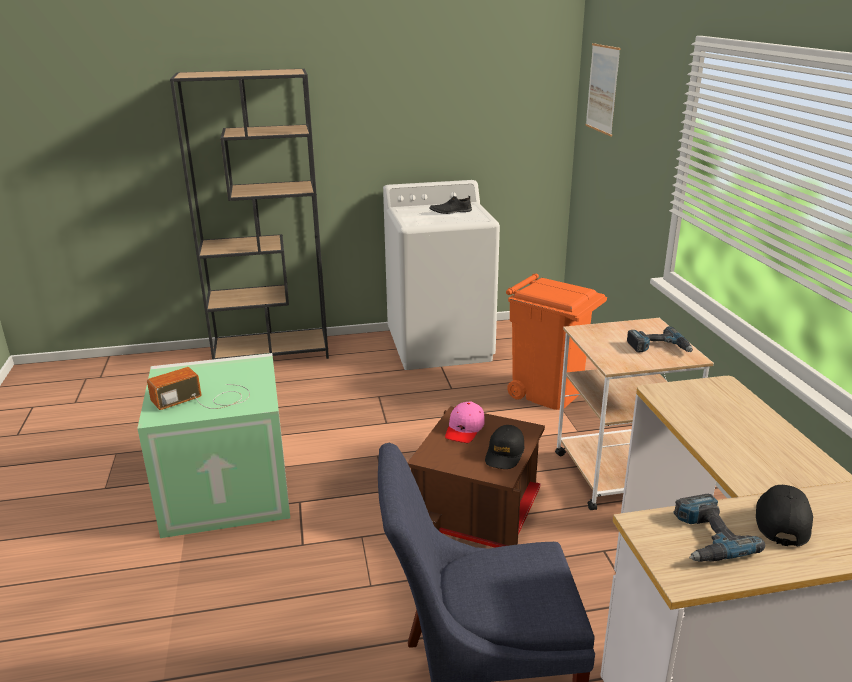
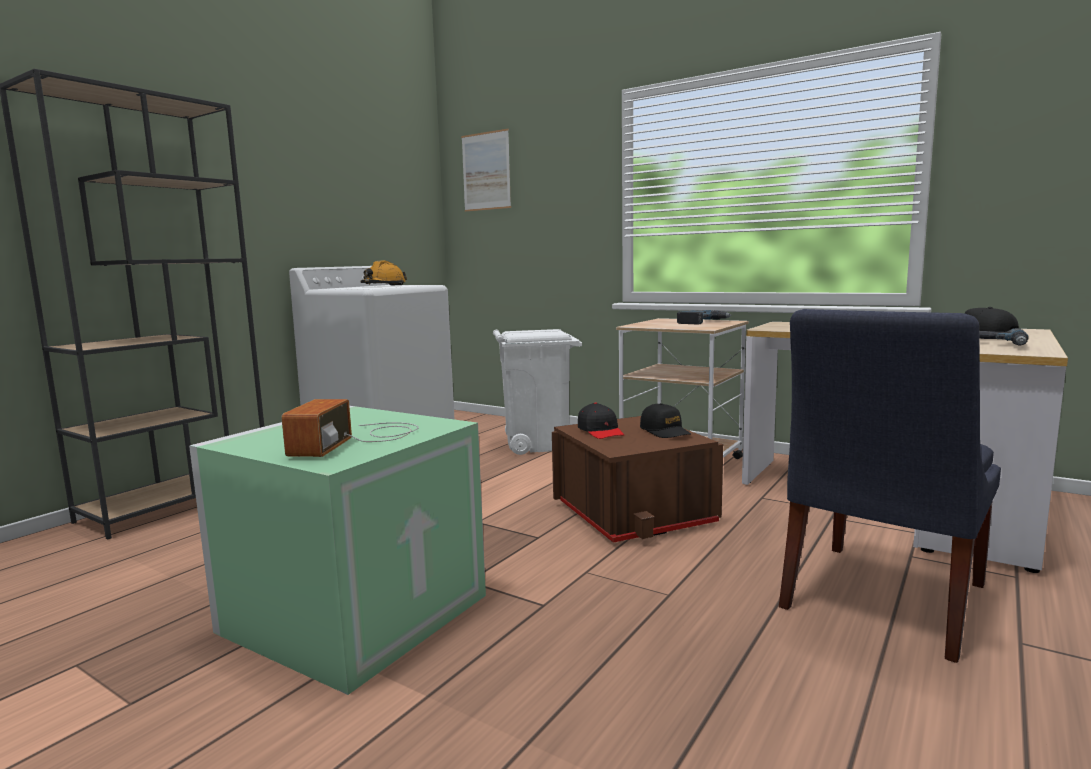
camera: 45 degrees left, 15 degrees down
black shoe [429,196,472,214] -> orange hard hat [360,261,407,285]
pink cap [445,402,485,443] -> black cap [578,403,624,439]
orange trash can [506,274,607,410] -> white trash can [493,329,582,455]

